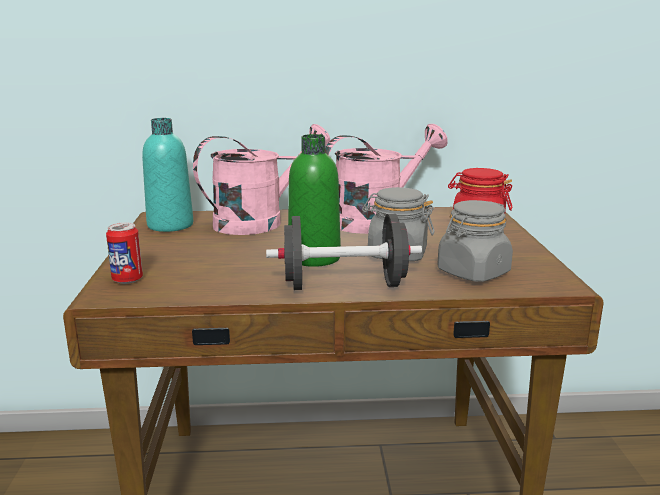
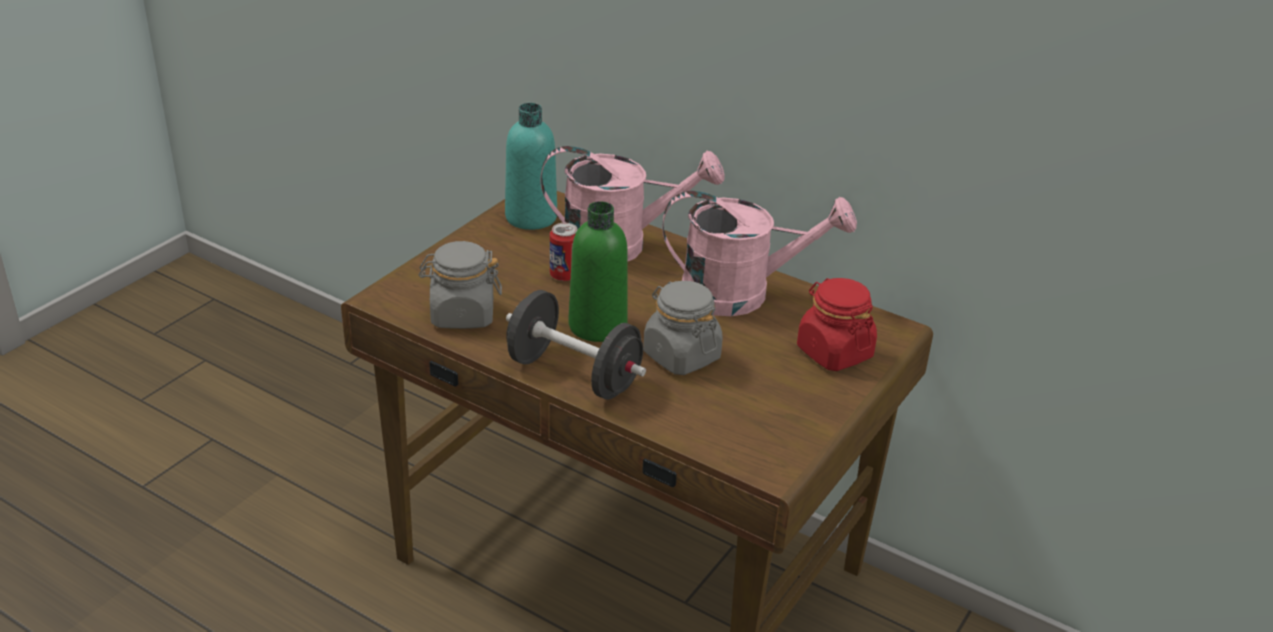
camera: 35 degrees right, 15 degrees up
can [106,222,143,284] -> can moved to [550,223,578,281]
grey jar [437,200,513,282] -> grey jar moved to [419,241,502,329]

